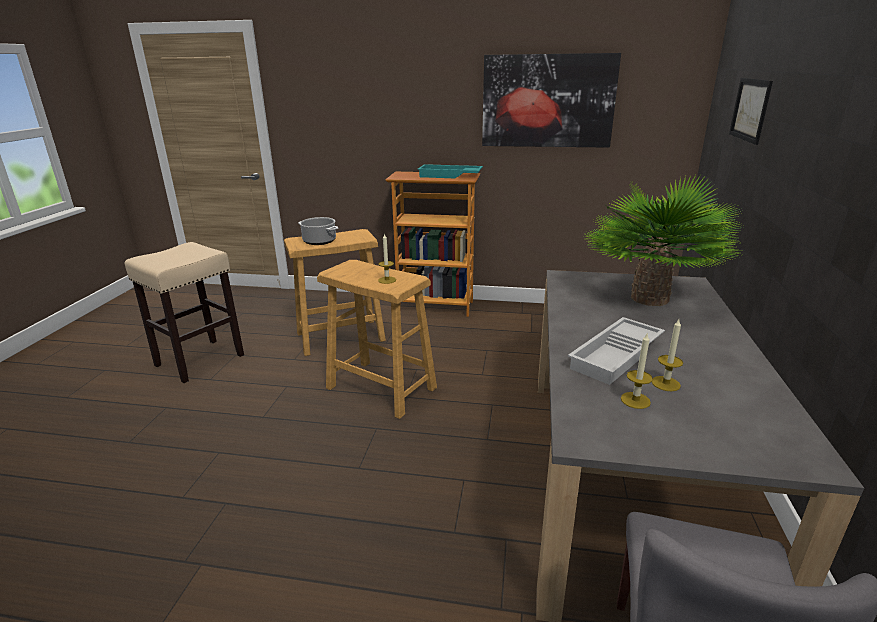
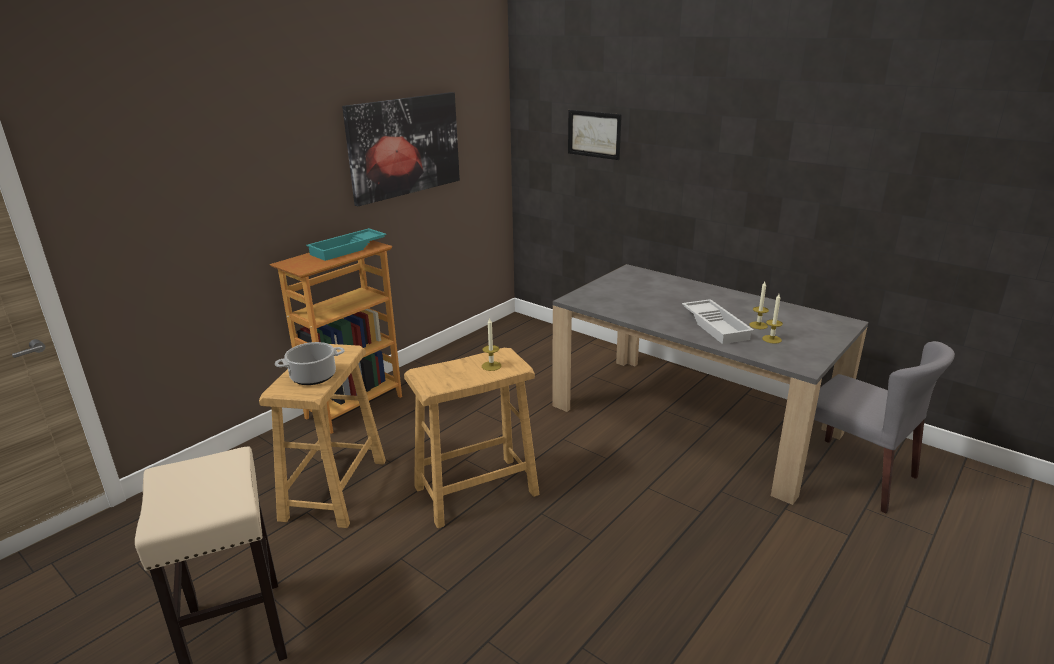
camera: 60 degrees left, 0 degrees up
potted plant [584,175,744,306] -> none

